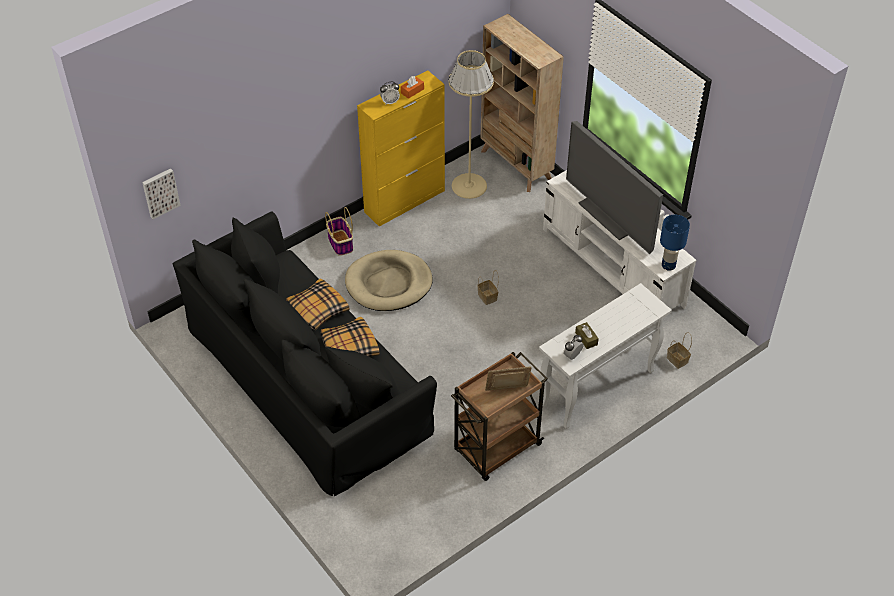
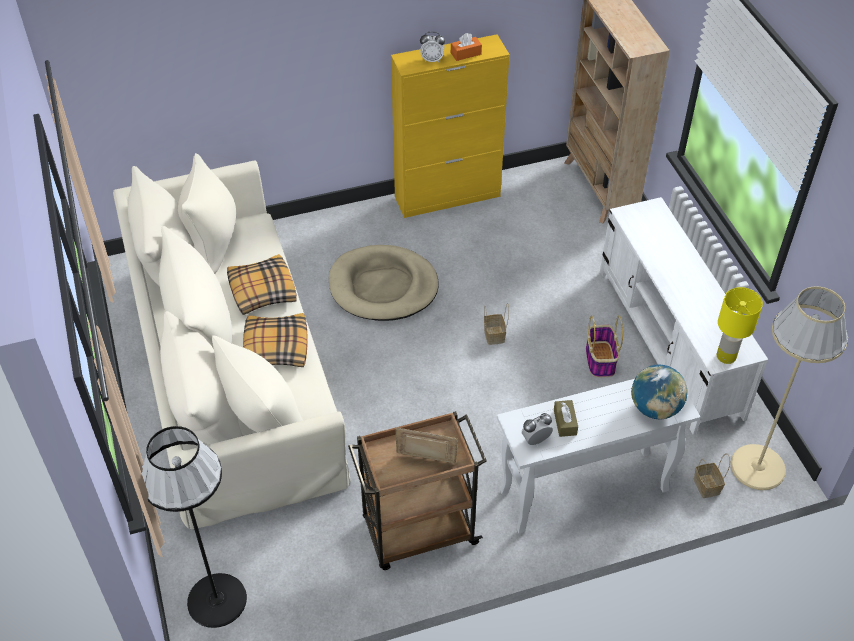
camera: 20 degrees right, 0 degrees up
picture [142,169,181,219] -> none
black sofa [173,211,437,496] -> beige sofa [113,153,350,529]
basket [325,207,353,256] -> basket moved to [586,315,623,377]
beige floor lamp [449,50,494,199] -> beige floor lamp moved to [730,286,848,490]
television [566,121,663,254] -> none
blue table lamp [660,215,690,271] -> yellow table lamp [717,287,763,364]
none -> black floor lamp [142,426,247,628]
none -> globe [631,365,687,420]

